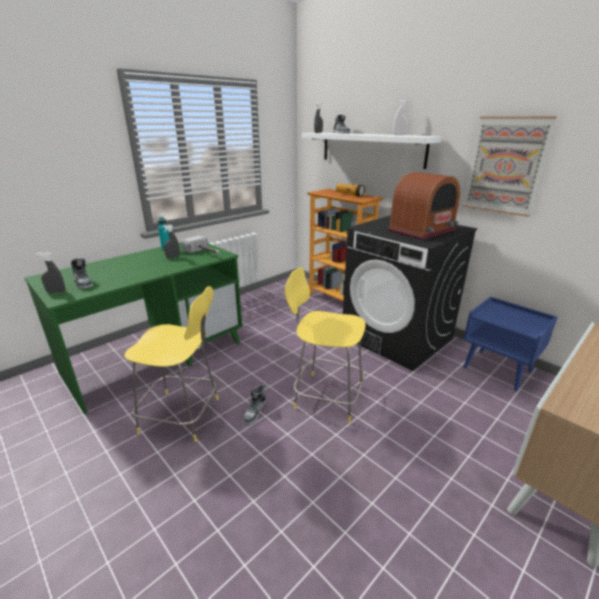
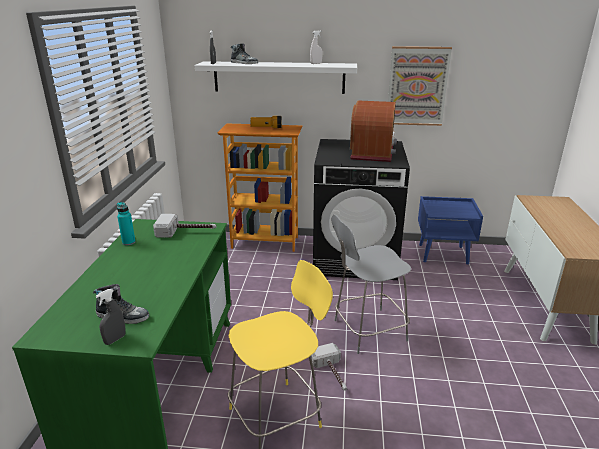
camera: 40 degrees left, 0 degrees up
grey spray bottle [162,224,180,259] -> none
shoe [243,385,266,424] -> hammer [311,343,347,391]
yellow stool [285,267,366,423] -> grey stool [331,215,411,354]

